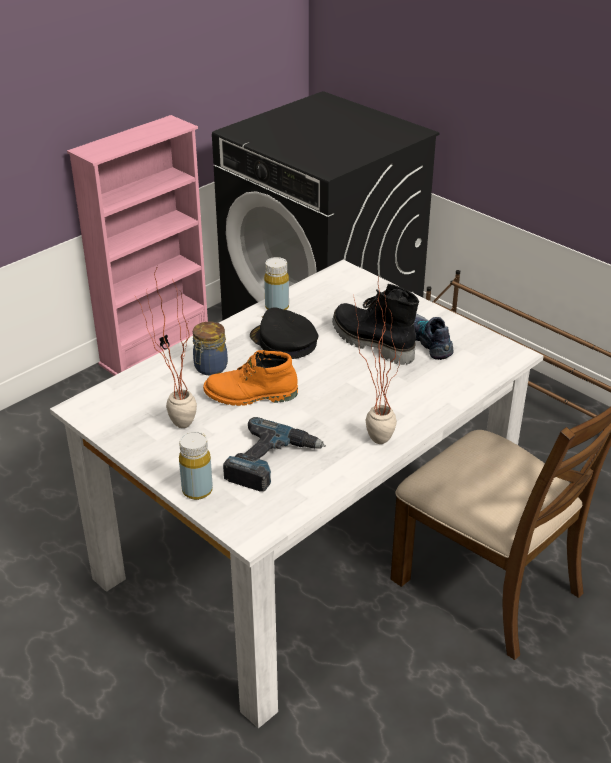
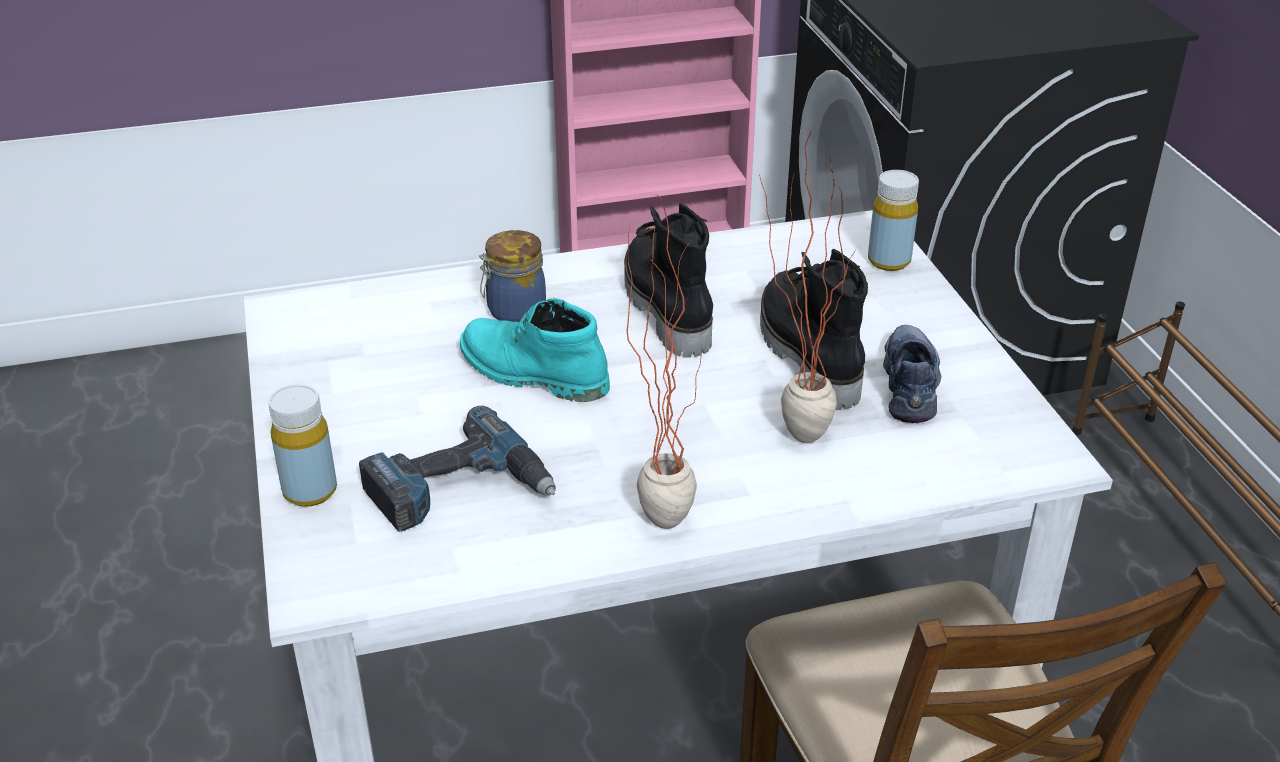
camera: 30 degrees right, 0 degrees up
potted plant [136,266,197,428] -> potted plant moved to [759,131,856,443]
orange boot [203,350,298,406] -> turquoise boot [460,298,610,402]
black cap [250,307,318,359] -> black boot [624,203,713,358]
yellow bottle [264,257,289,310] -> yellow bottle moved to [868,170,919,271]

